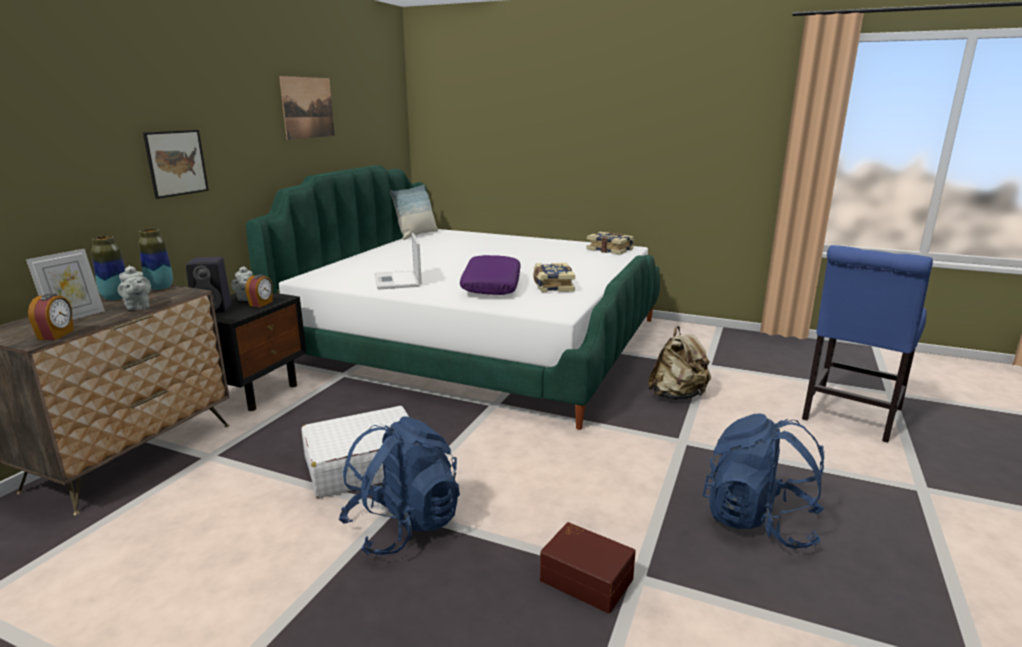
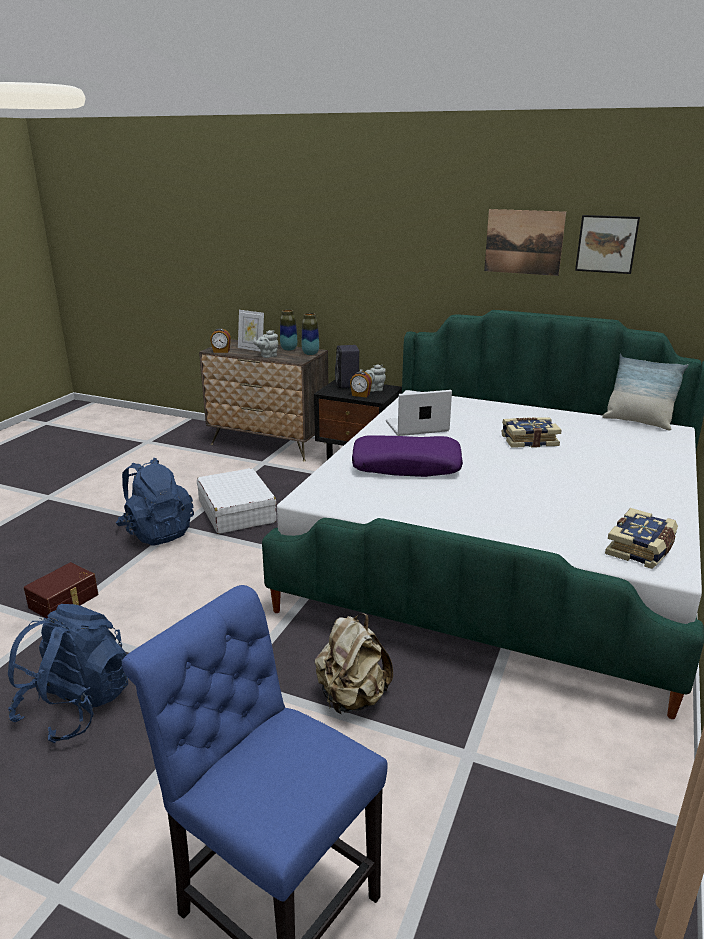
camera: 90 degrees right, 5 degrees up
picture [143,130,209,199] -> picture moved to [575,215,640,274]
book [533,263,575,292] -> book moved to [501,417,562,448]

